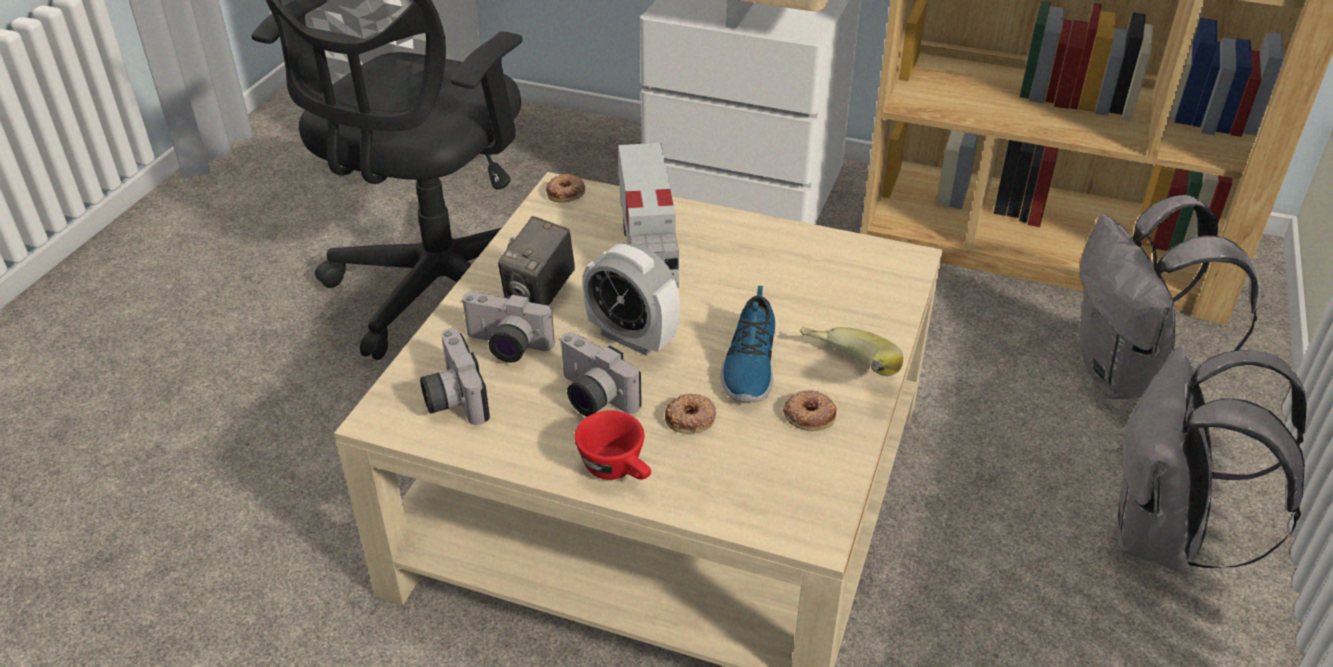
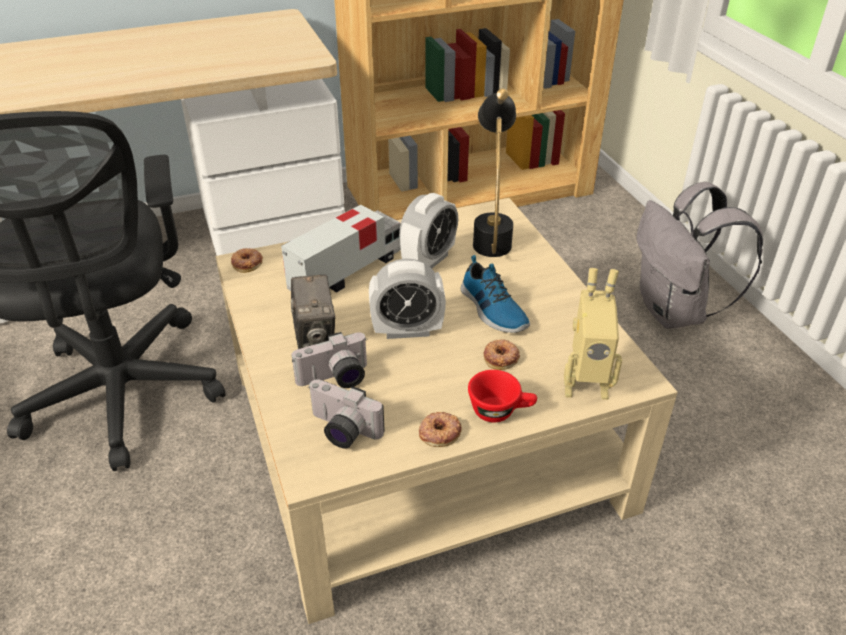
camera: 40 degrees left, 0 degrees up
camera [559,332,642,416] -> none
toy truck [618,143,679,288] -> toy truck turned 90 degrees counterclockwise [281,205,401,293]
donut [783,390,837,431] -> donut moved to [419,412,462,447]
banana [800,326,903,376] -> none
grey backpack [1079,195,1260,399] -> none
none -> alarm clock [399,193,458,268]
none -> black table lamp [473,89,516,257]
none -> toy robot [564,268,622,400]

